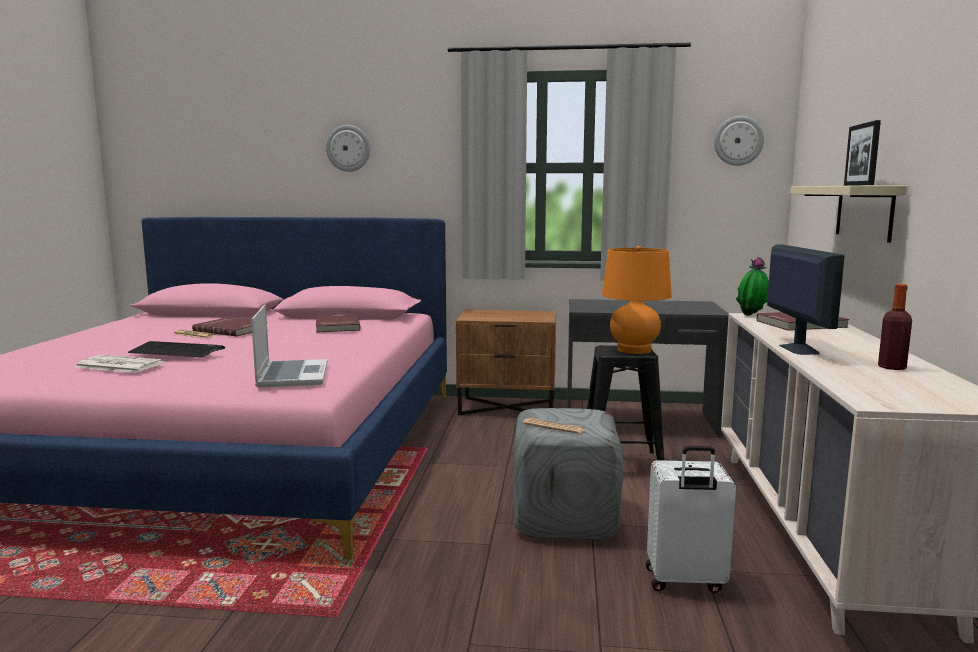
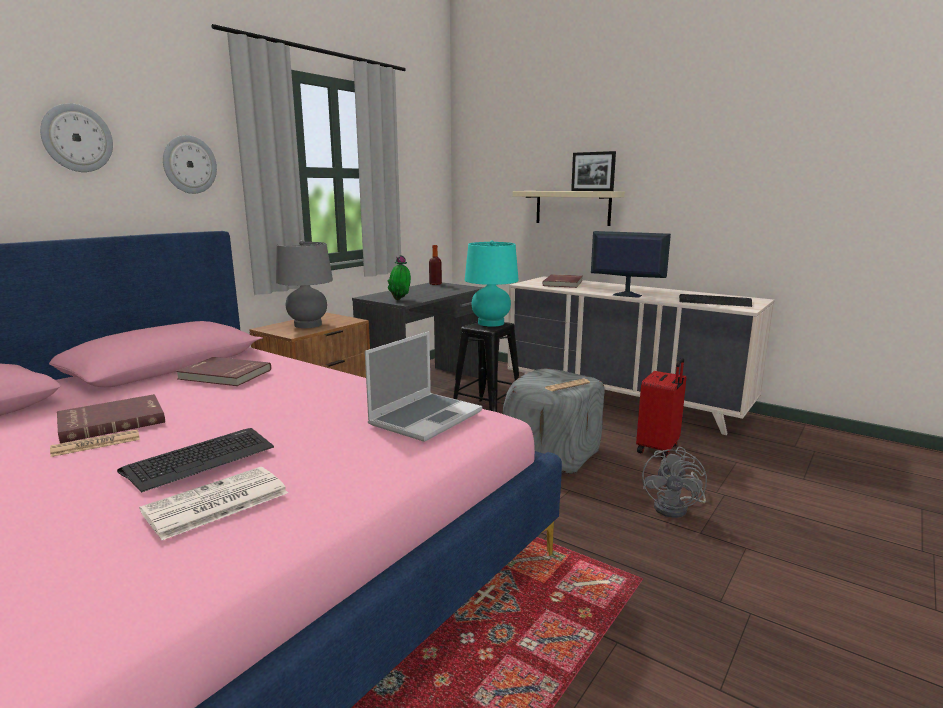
camera: 60 degrees left, 5 degrees up
laptop [251,304,327,388] -> laptop turned 105 degrees clockwise [365,331,482,442]
orange table lamp [602,246,672,354] -> turquoise table lamp [465,240,519,327]
white suitcase [646,446,736,593] -> red suitcase [636,358,687,459]
wall clock [714,116,764,166] -> wall clock moved to [163,135,217,194]
potted plant [736,257,769,316] -> potted plant moved to [388,255,411,300]
bottle [878,284,912,370] -> bottle moved to [429,245,442,285]
none -> grey table lamp [276,240,333,328]
none -> grey fan [642,447,707,518]
none -> keyboard [679,294,752,307]

